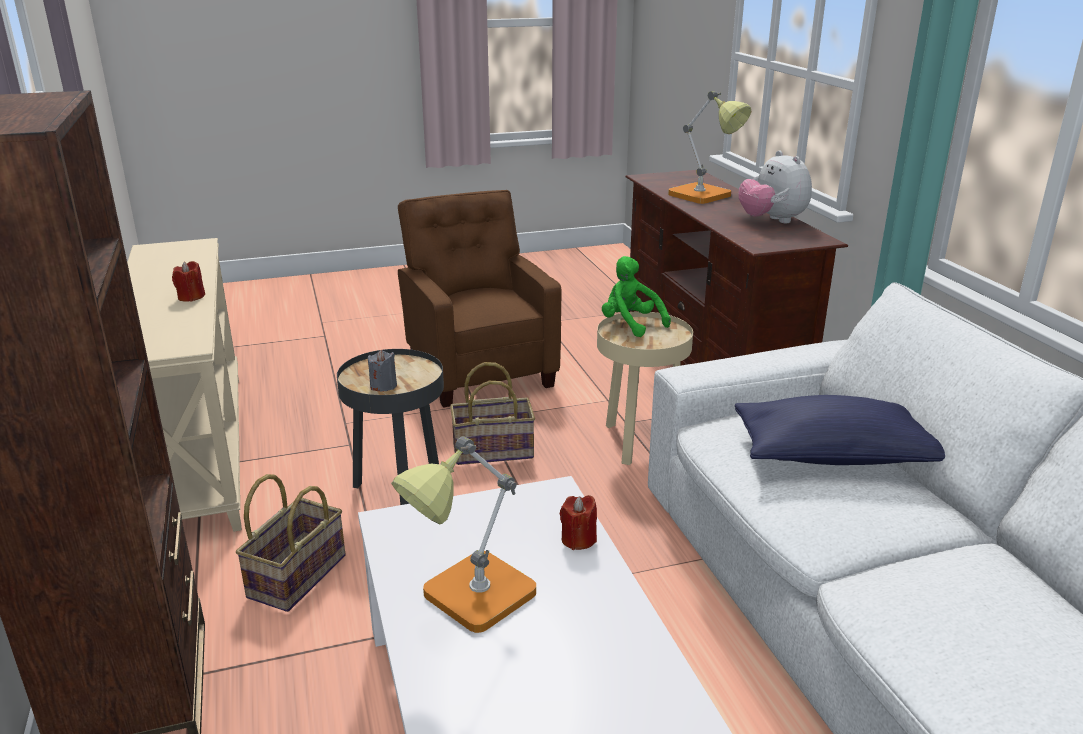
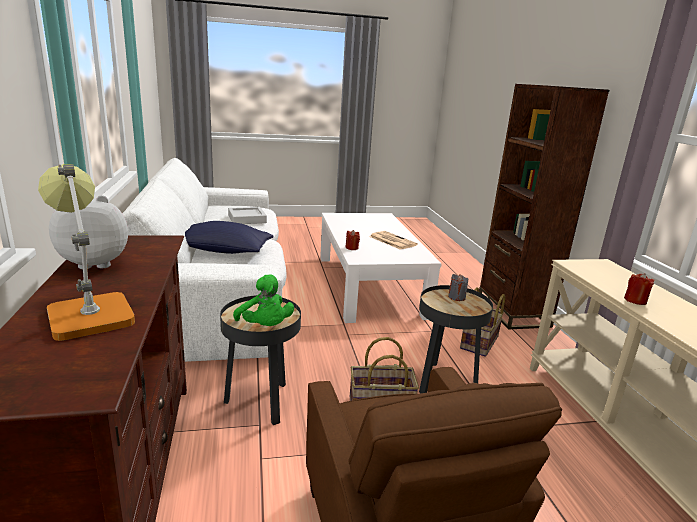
camera: 175 degrees left, 5 degrees down
table lamp [391,436,536,633] -> newspaper [369,231,418,250]
beige side table [597,311,693,465] -> black side table [220,295,301,425]
plush toy [738,150,812,223] -> plush toy turned 90 degrees counterclockwise [49,195,128,269]
none -> grey tray [228,207,267,224]

